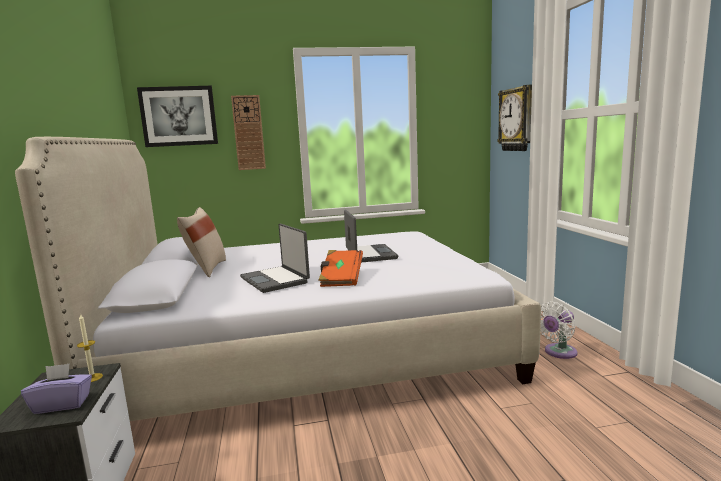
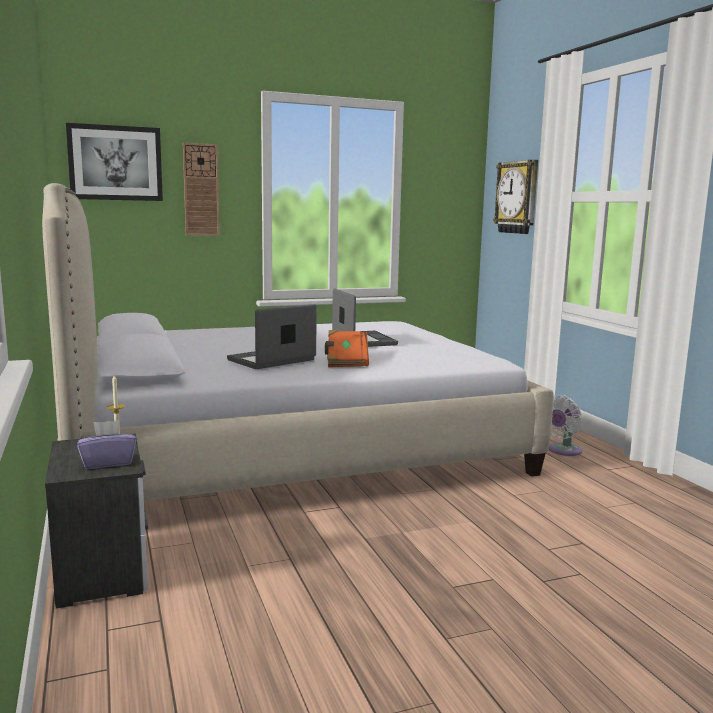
camera: 10 degrees left, 0 degrees up
beige pillow [177,207,226,277] -> none
laptop [240,223,310,293] -> laptop turned 90 degrees clockwise [227,304,317,369]

